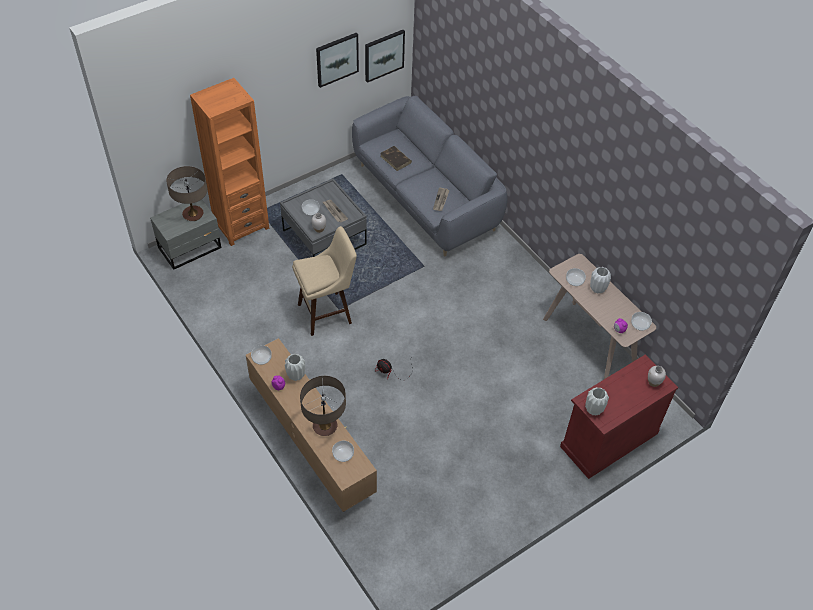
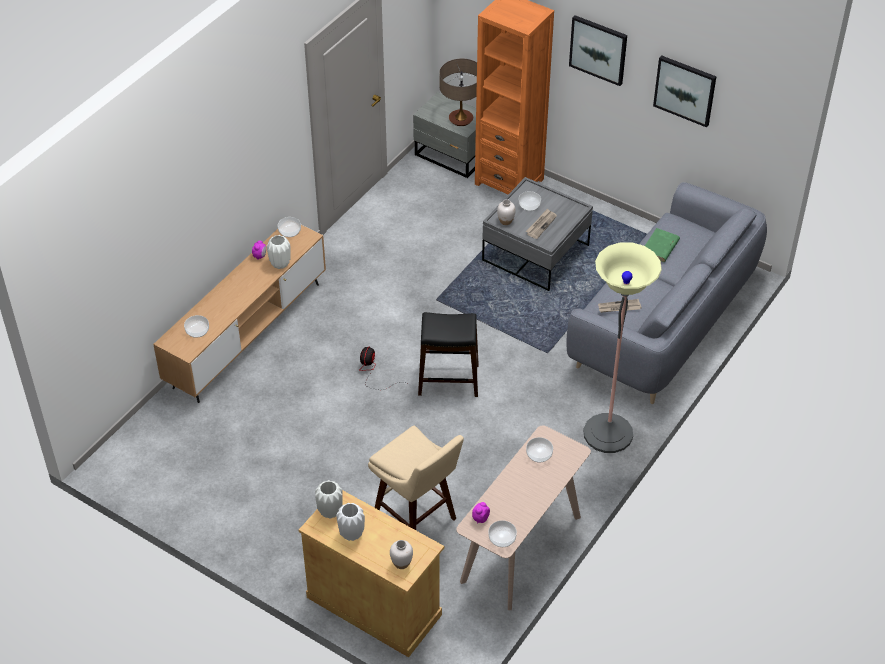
camera: 70 degrees right, 5 degrees down
beige stool [292,226,357,336] -> beige stool moved to [368,426,464,530]
table lamp [300,376,346,436] -> none
picture [365,30,405,83] -> picture moved to [569,15,627,86]
brown book [380,146,412,171] -> green book [645,228,680,262]
red cabinet [560,354,678,479] -> beige cabinet [299,490,444,657]
white vase [590,267,611,294] -> white vase moved to [336,503,365,541]
none -> black stool [418,312,479,397]
none -> floor lamp [583,242,662,453]

